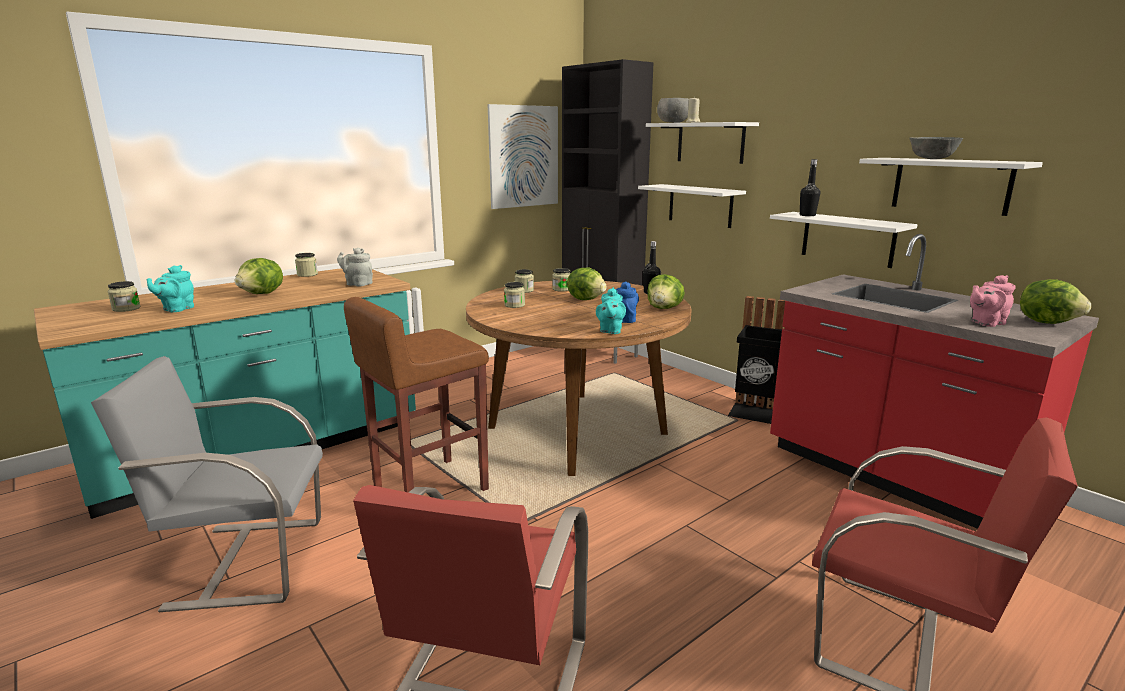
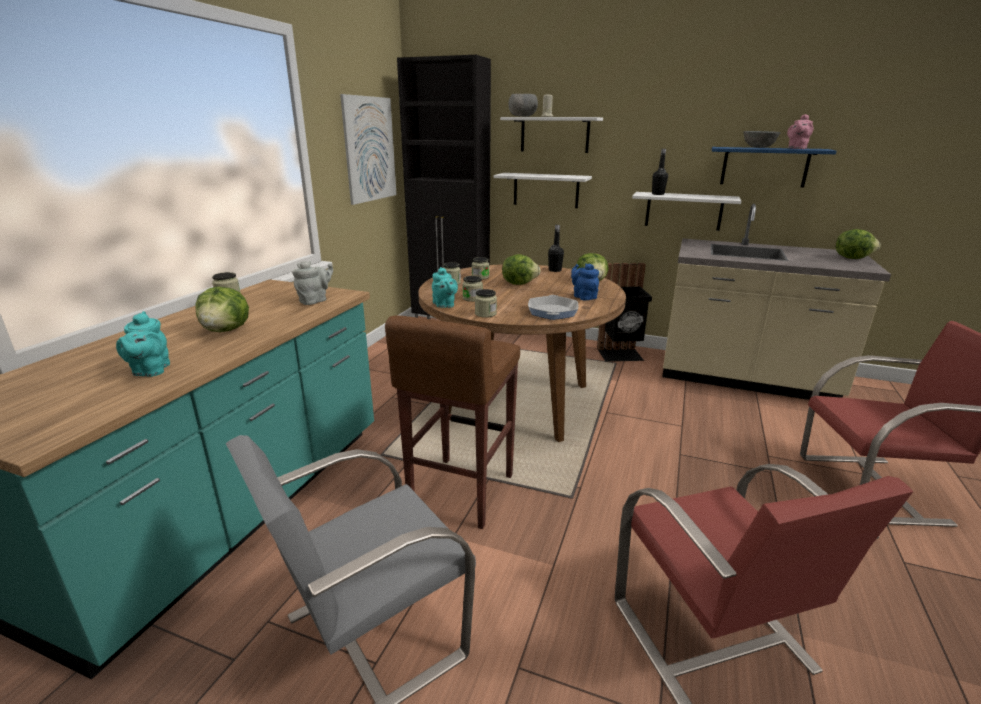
camera: 30 degrees left, 5 degrees up
jar [108,281,141,312] -> jar moved to [475,289,497,318]
grey teapot [337,248,373,287] -> grey teapot turned 135 degrees clockwise [292,261,333,305]
turquoise teapot [596,287,626,334] -> turquoise teapot moved to [432,267,458,308]
red counter [770,234,1099,529] -> beige counter [662,204,891,400]
white shelf [859,158,1043,216] -> blue shelf [712,147,836,188]
pink teapot [970,275,1016,327] -> pink teapot moved to [787,114,813,149]
none -> frying pan [528,295,579,320]

